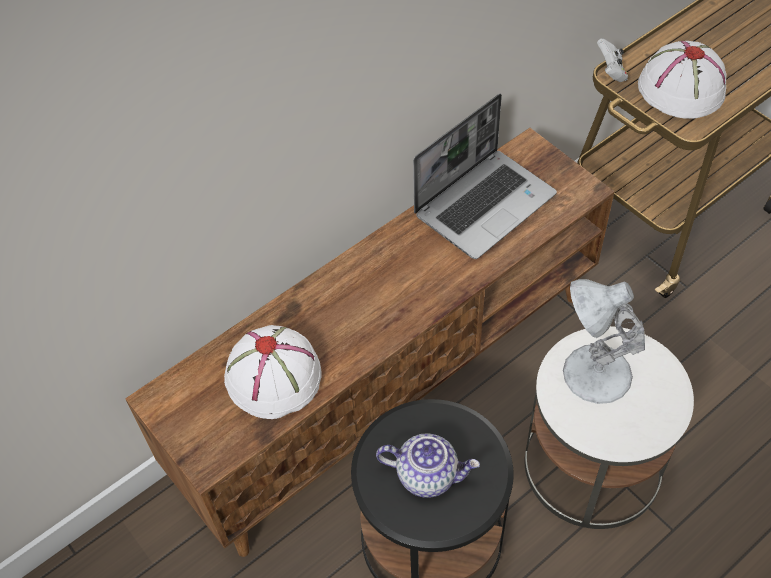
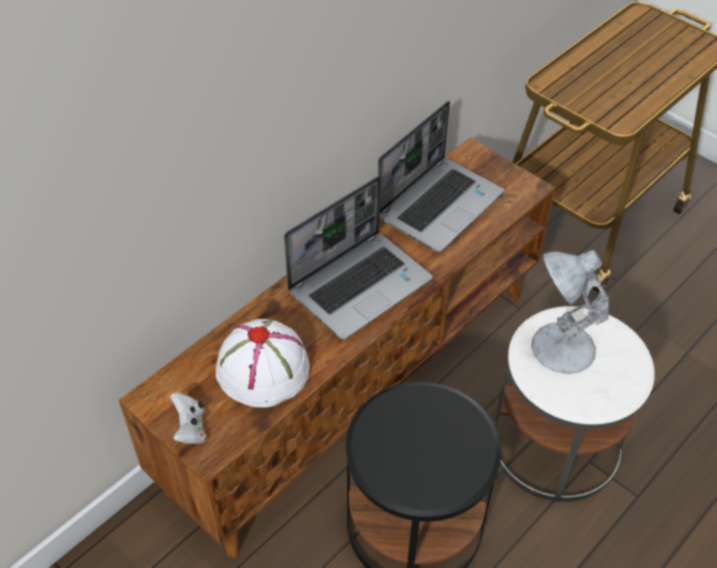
camera: 10 degrees left, 5 degrees down
teapot [376,434,480,498] -> none
white game controller [597,38,628,82] -> white game controller moved to [170,392,206,444]
white hat [638,41,726,119] -> none
none -> laptop [284,176,433,340]

